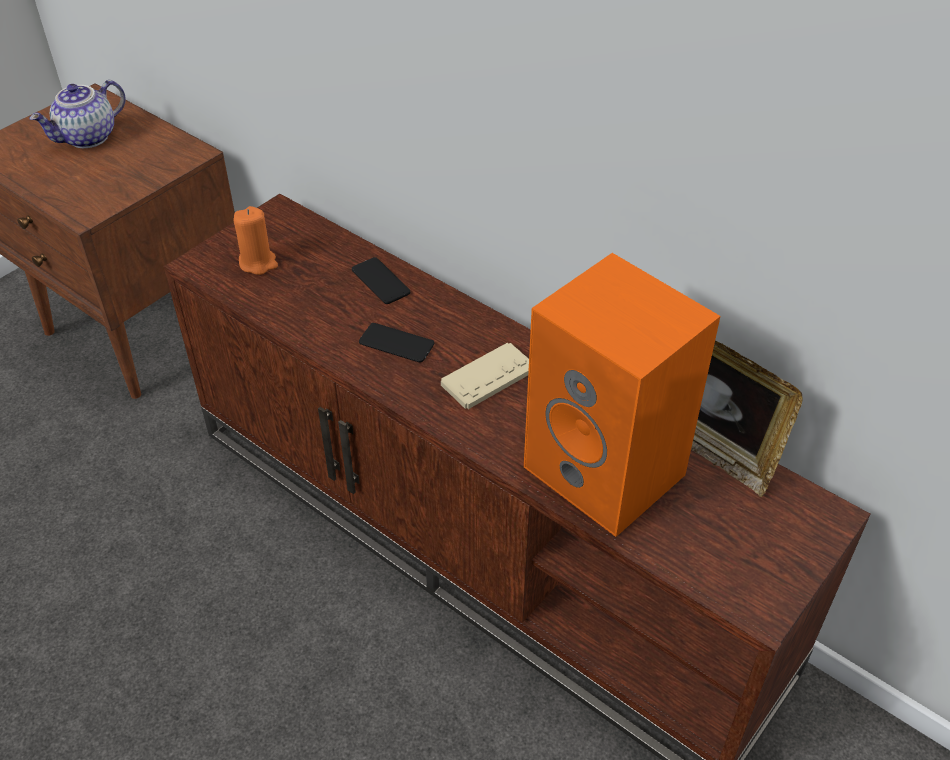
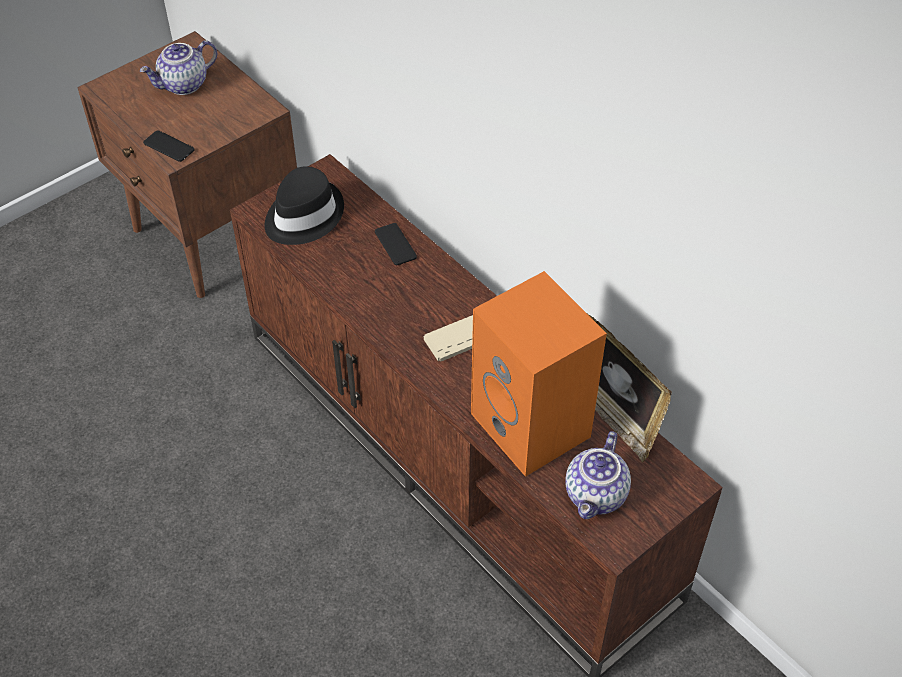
camera: 10 degrees right, 5 degrees up
orange candle [233,206,278,275] -> black hat [265,166,344,245]
phone [359,323,434,363] -> phone moved to [143,130,195,162]
none -> teapot [565,431,631,519]

